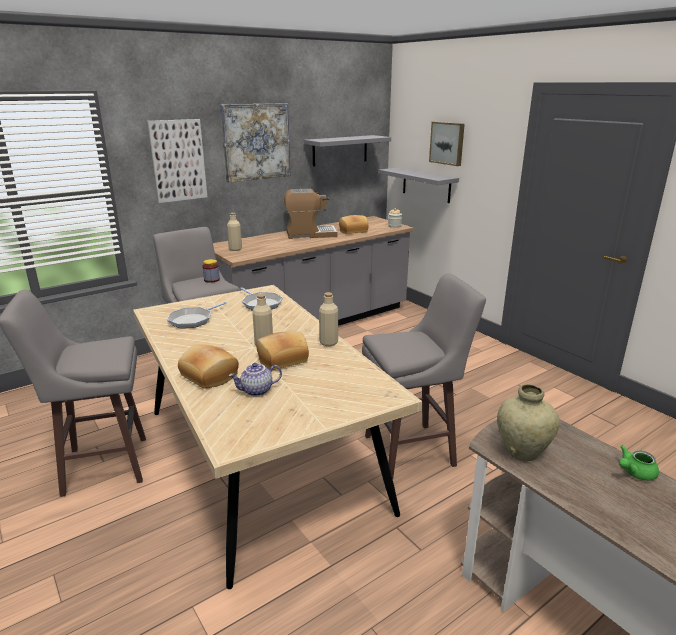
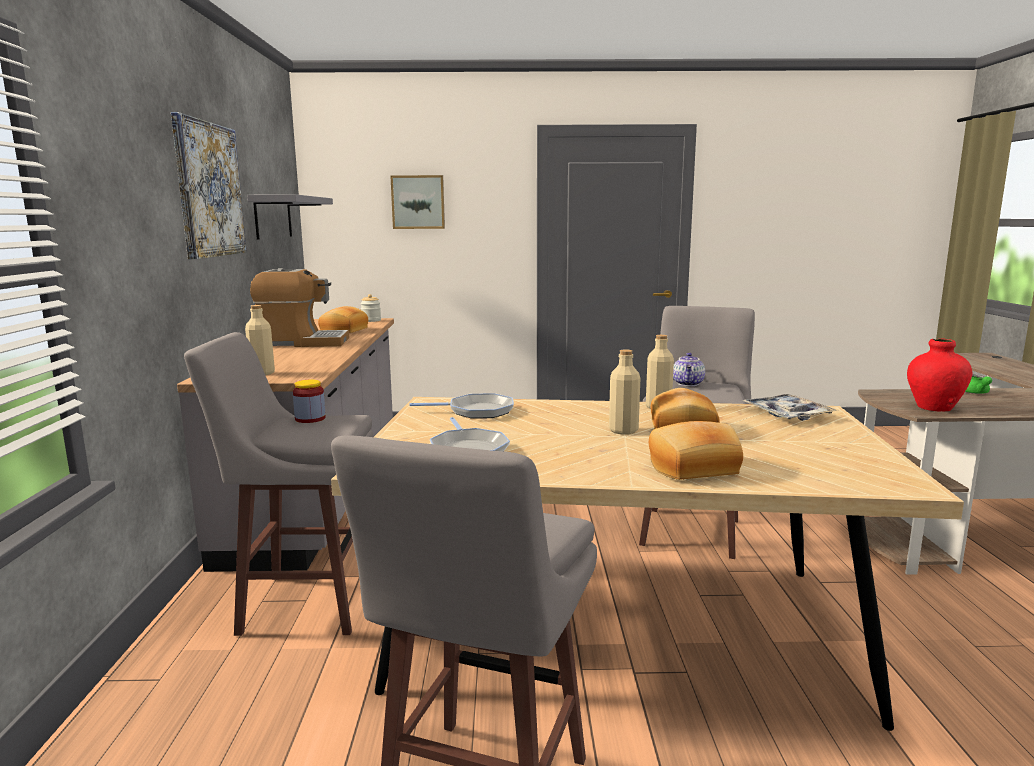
camera: 55 degrees left, 10 degrees down
picture [147,119,207,203] -> none
teapot [229,363,282,396] -> teapot moved to [673,353,705,386]
coffee machine [284,189,338,239] -> coffee machine turned 60 degrees clockwise [250,268,349,347]
grey shelf [378,167,459,203] -> none
beige vase [497,384,560,461] -> red vase [907,338,972,411]
none -> tray [742,394,838,421]

